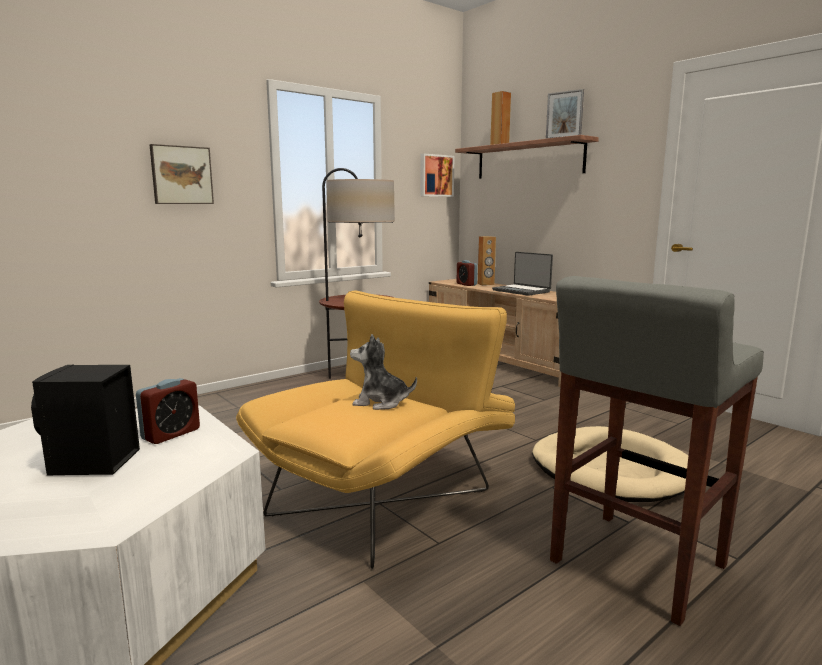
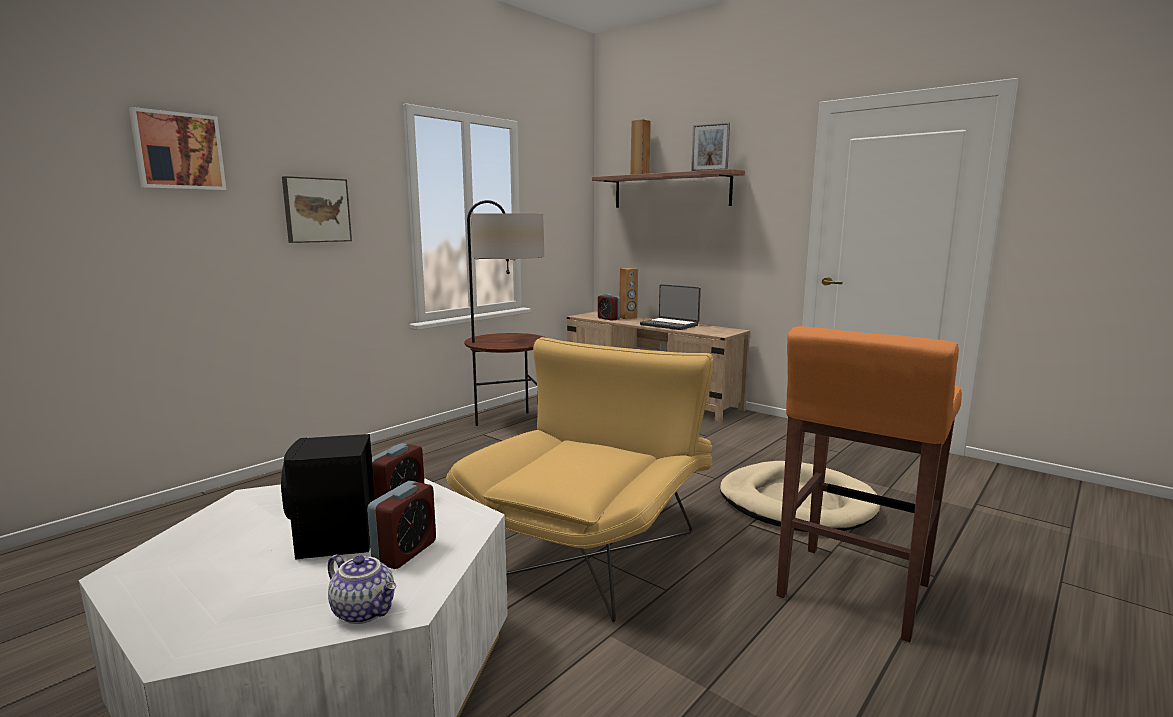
camera: 10 degrees left, 0 degrees up
plush toy [350,334,417,410] -> none
picture [420,154,454,197] -> picture moved to [129,107,226,190]
grey stool [550,276,764,626] -> orange stool [776,326,962,642]
none -> teapot [328,555,396,624]
none -> alarm clock [367,481,436,569]

